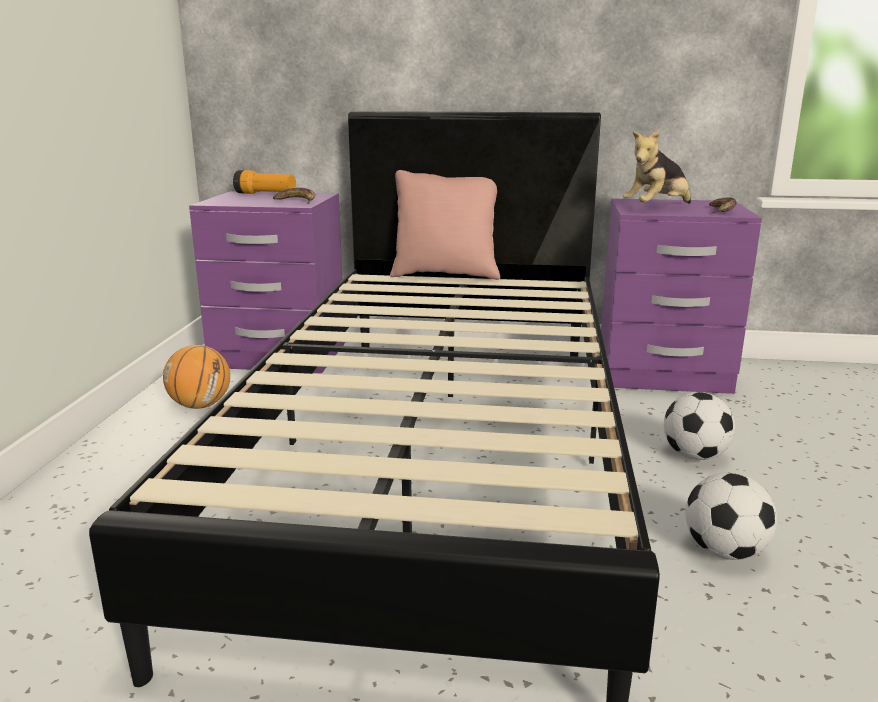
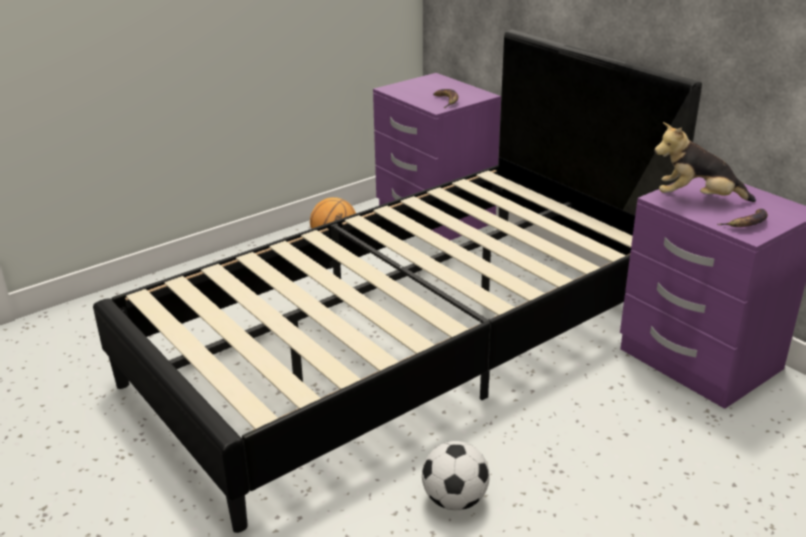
camera: 45 degrees right, 10 degrees up
flashlight [233,170,296,194] -> none
pink pillow [390,170,500,280] -> none
football [664,392,735,460] -> none

